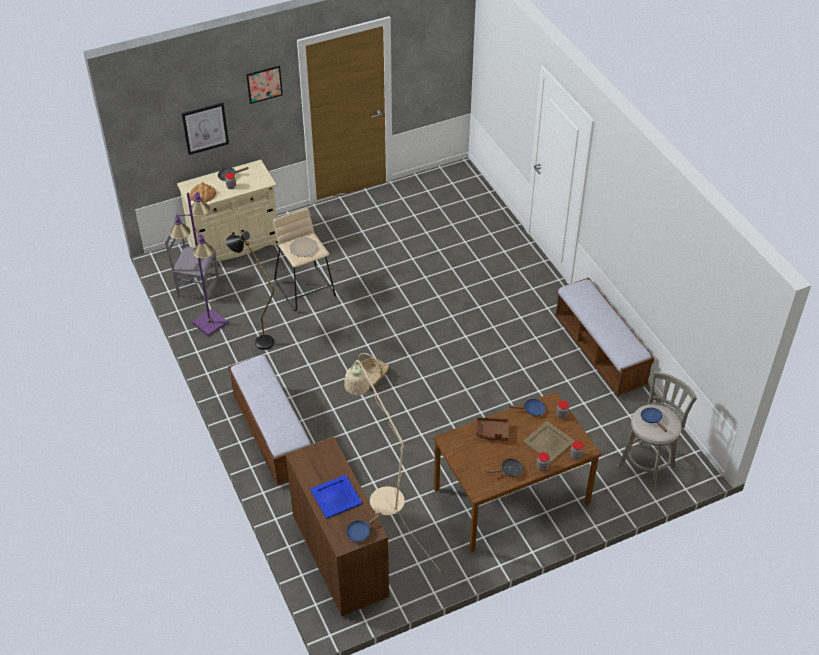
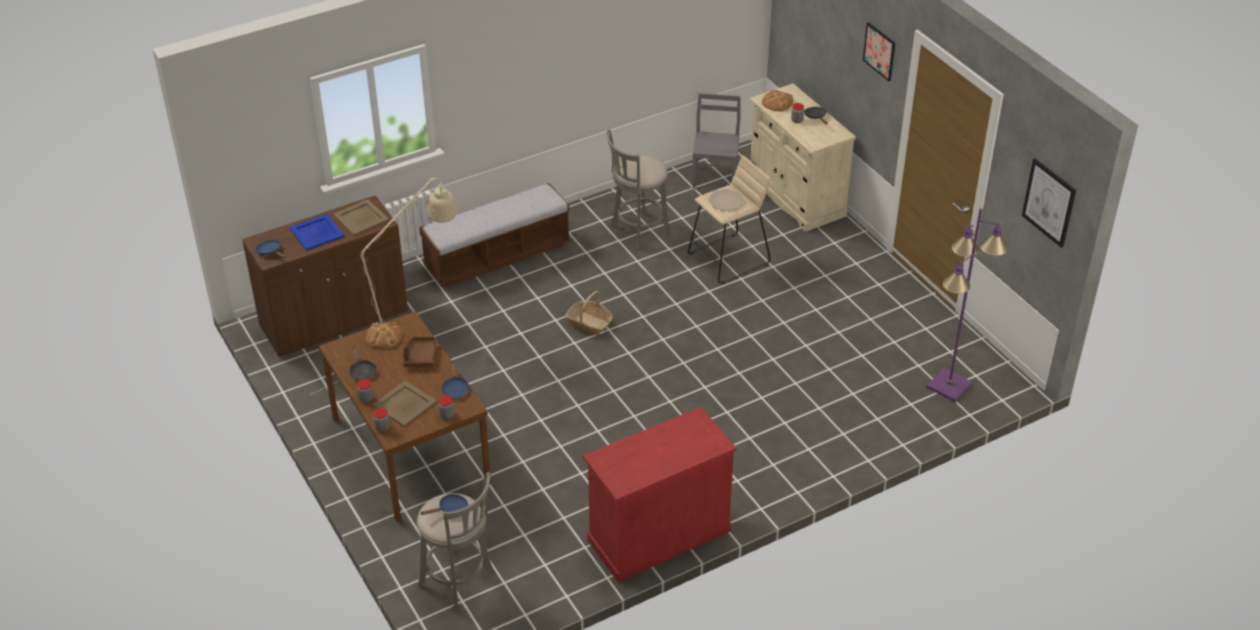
camera: 85 degrees right, 5 degrees down
purple floor lamp [169,192,228,336] -> purple floor lamp moved to [926,208,1008,402]
picture [182,102,229,155] -> picture moved to [1022,159,1076,248]
black floor lamp [226,231,274,350] -> grey stool [607,130,672,250]
bench [555,278,654,396] -> red cabinet [583,407,737,582]
none -> beige tray [333,199,389,236]
none -> bread [366,322,403,350]

